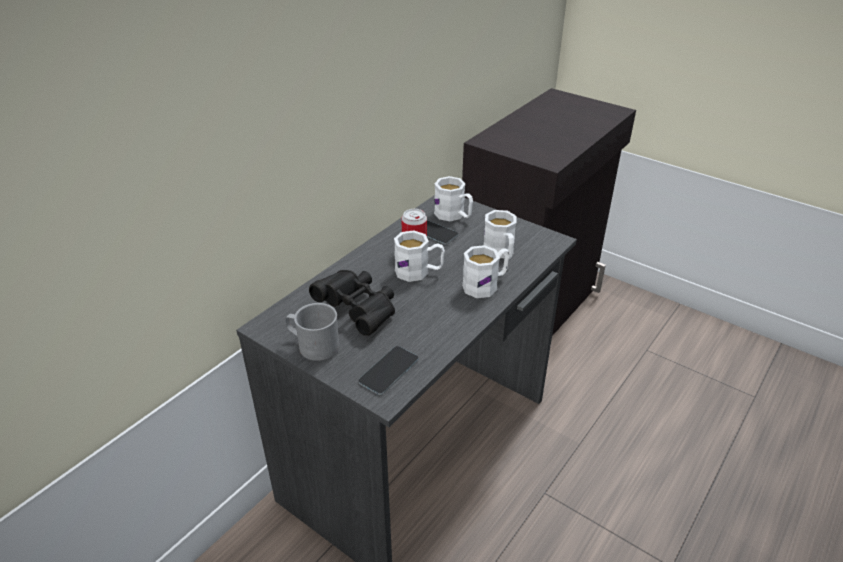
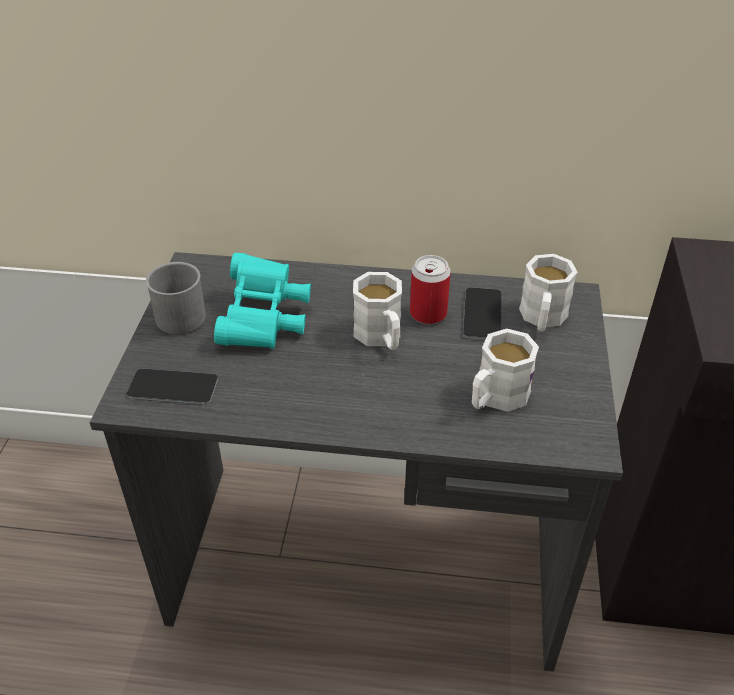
camera: 60 degrees right, 5 degrees up
black binoculars [309,270,395,336] -> turquoise binoculars [214,253,311,349]
white mug [462,245,510,298] -> none

